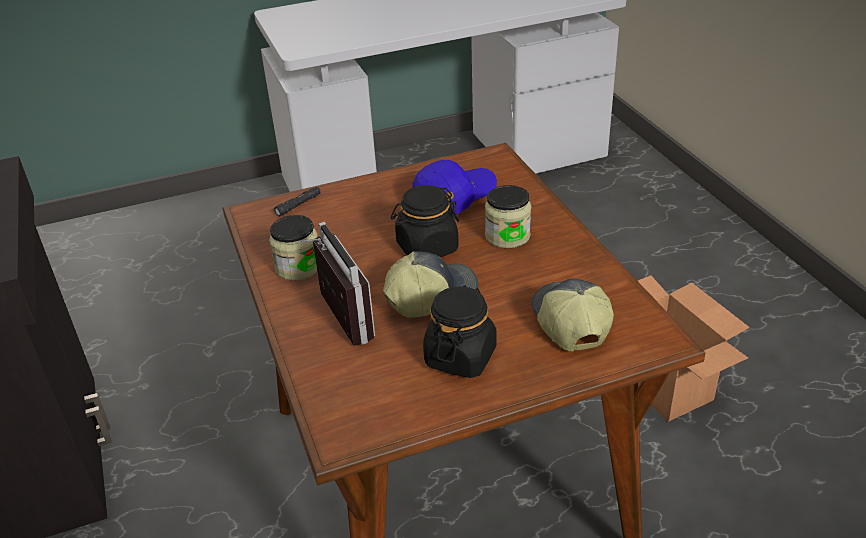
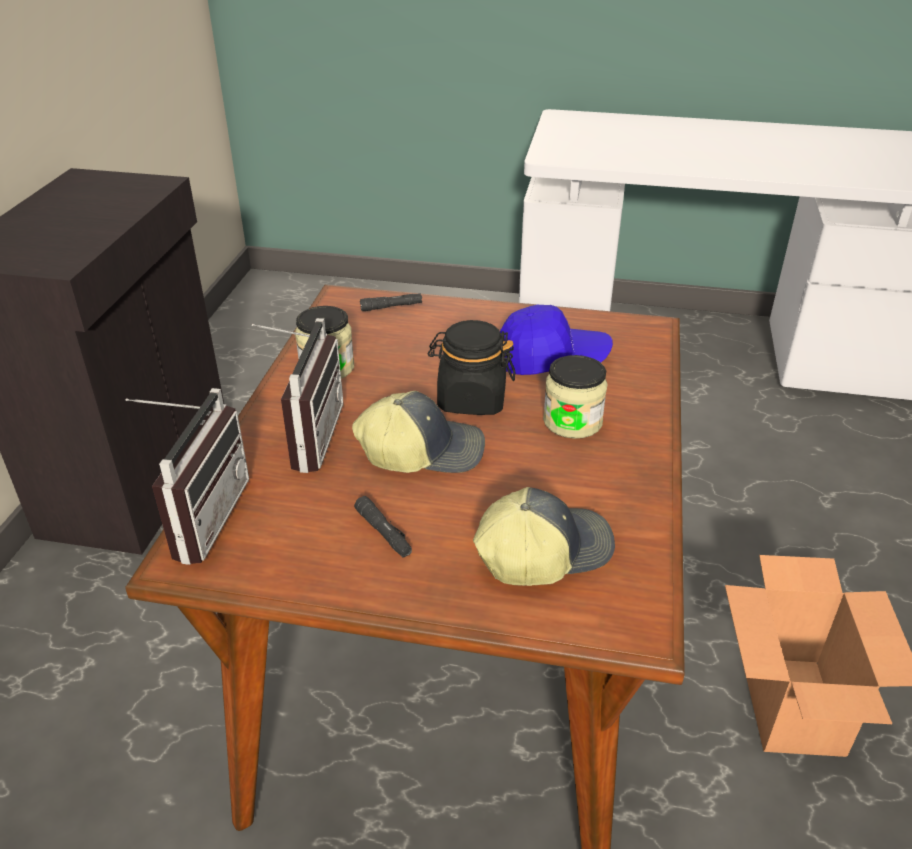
camera: 30 degrees right, 0 degrees up
black jar [423,285,497,378] -> black flashlight [354,496,412,558]
cap [531,278,614,351] -> cap turned 45 degrees clockwise [473,487,615,586]
none -> radio [125,388,249,565]

